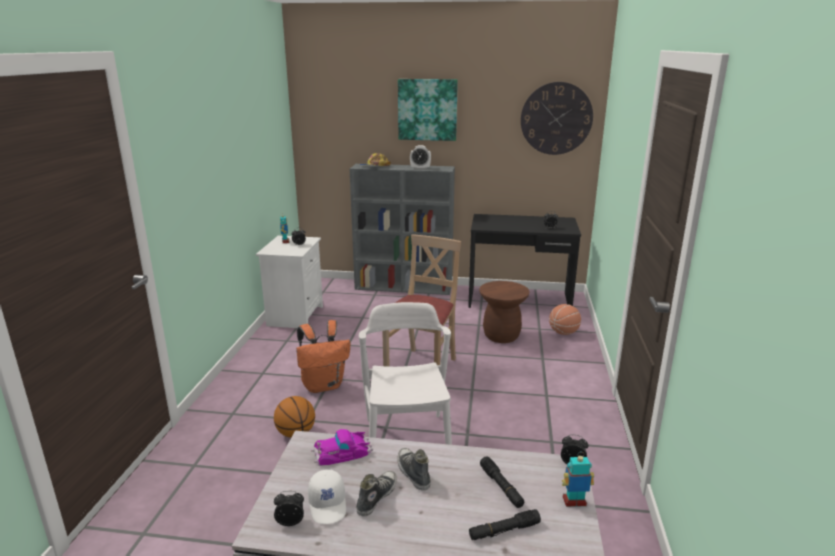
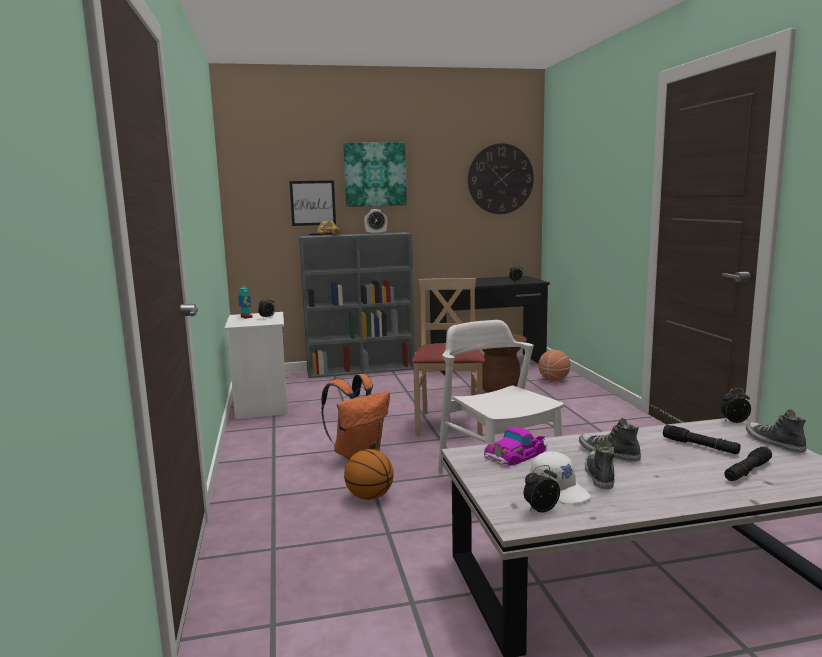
camera: 20 degrees left, 10 degrees down
toy robot [562,452,594,507] -> shoe [746,410,807,453]
none -> picture [289,180,336,226]

